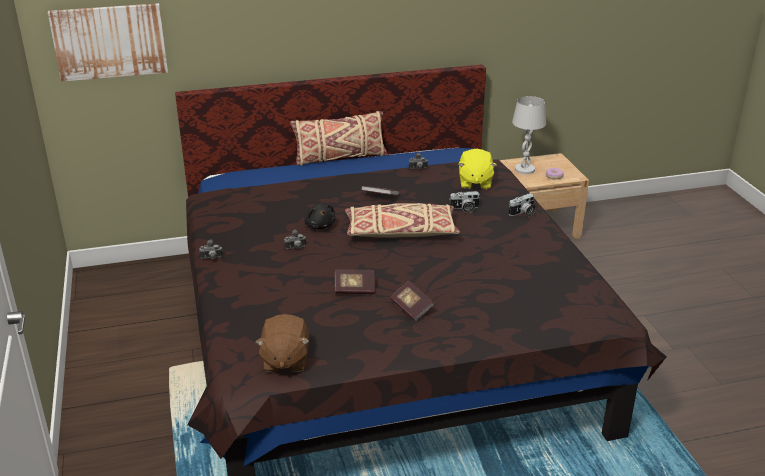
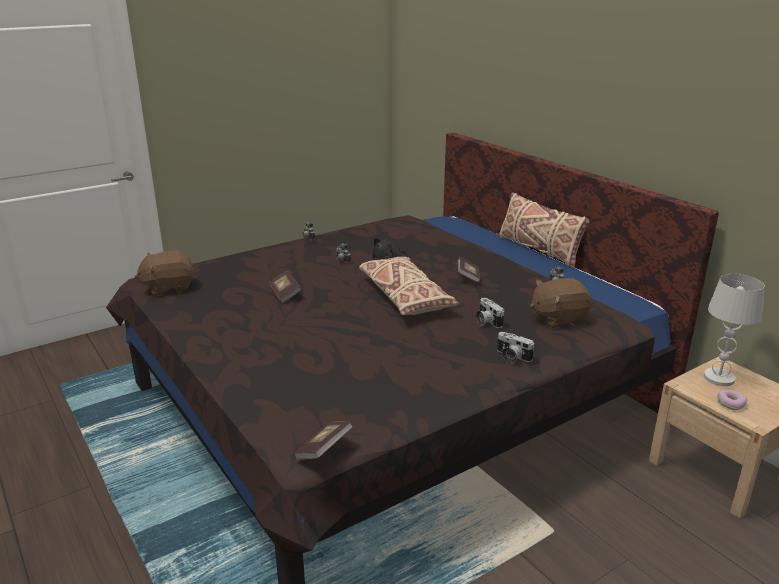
camera: 70 degrees right, 5 degrees down
picture [48,3,168,82] -> none
book [390,281,434,321] -> book moved to [294,421,354,459]
yellow plush toy [458,149,497,189] -> brown plush toy [530,278,592,329]

